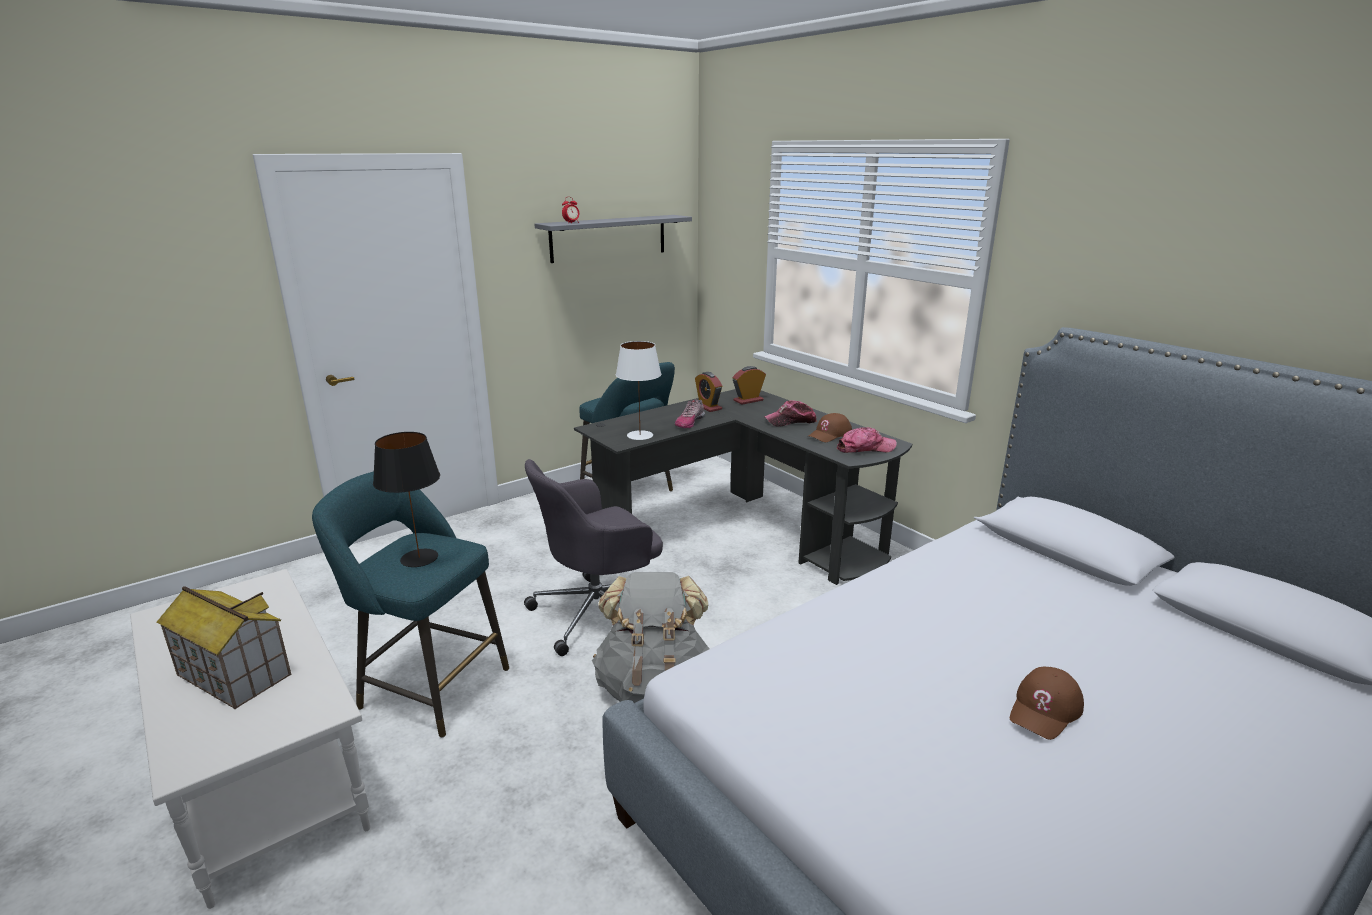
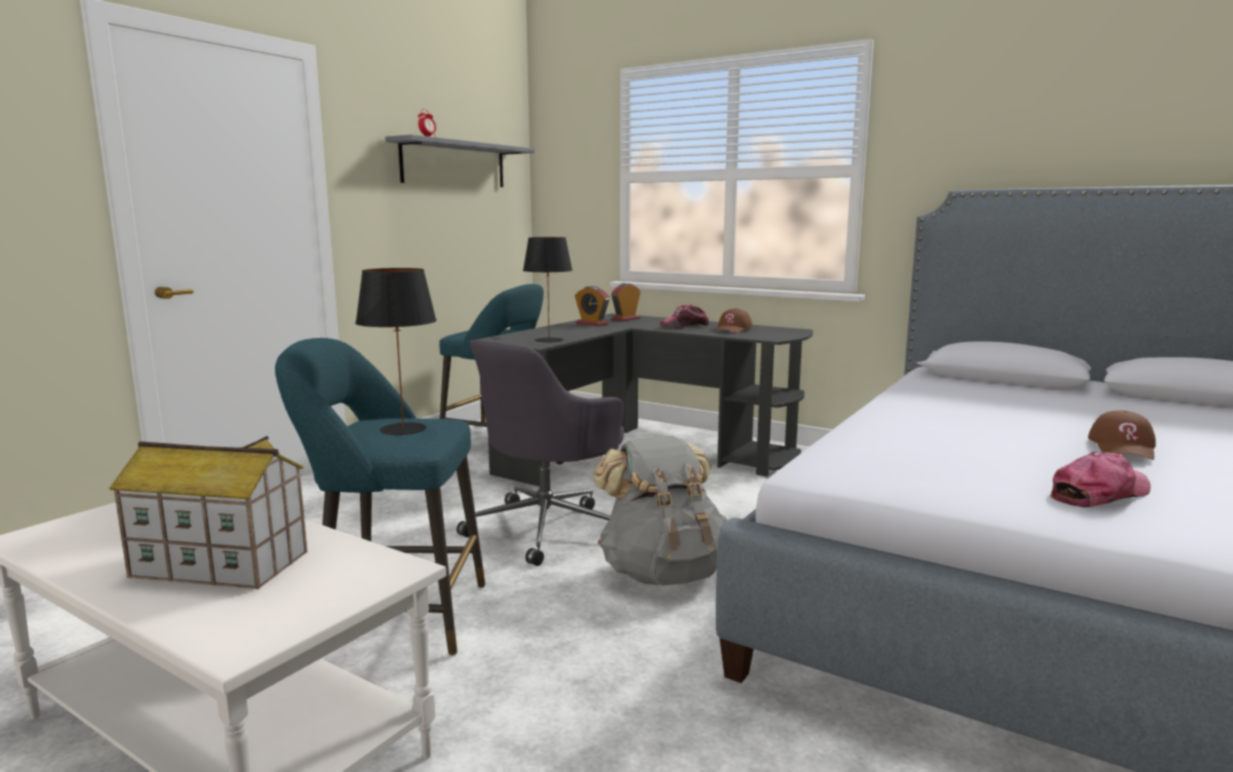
camera: 20 degrees left, 10 degrees down
white table lamp [616,341,661,440] -> black table lamp [523,237,573,343]
shoe [675,400,705,428] -> none
cap [837,427,897,453] -> cap moved to [1050,452,1151,507]

